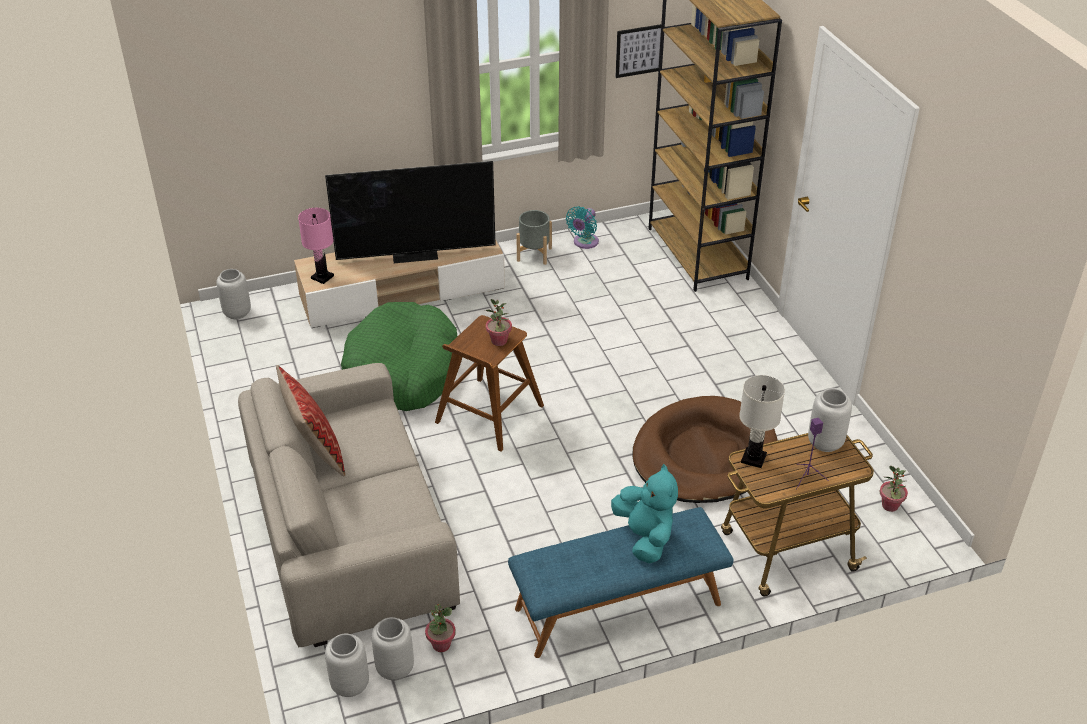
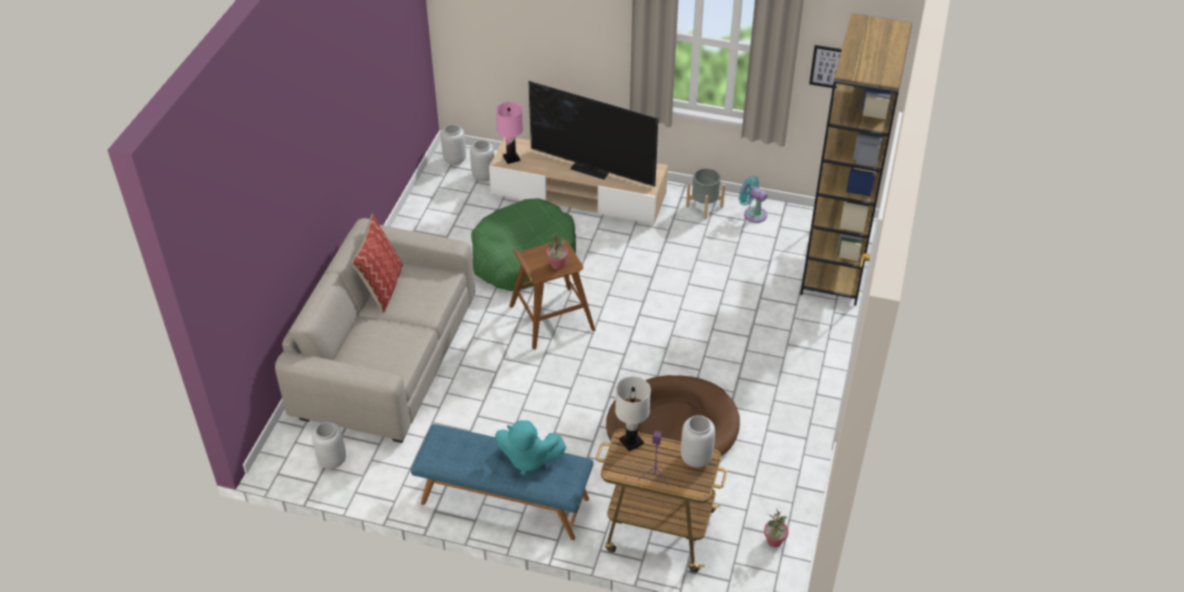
camera: 35 degrees right, 5 degrees up
grey vase [325,633,369,697] -> grey vase moved to [470,140,494,181]
potted plant [425,604,456,652] -> none
turquoise fan [566,206,599,249] -> turquoise fan turned 60 degrees clockwise [739,176,768,223]
turquoise plush toy [611,464,678,563] -> turquoise plush toy turned 90 degrees clockwise [495,420,567,475]

